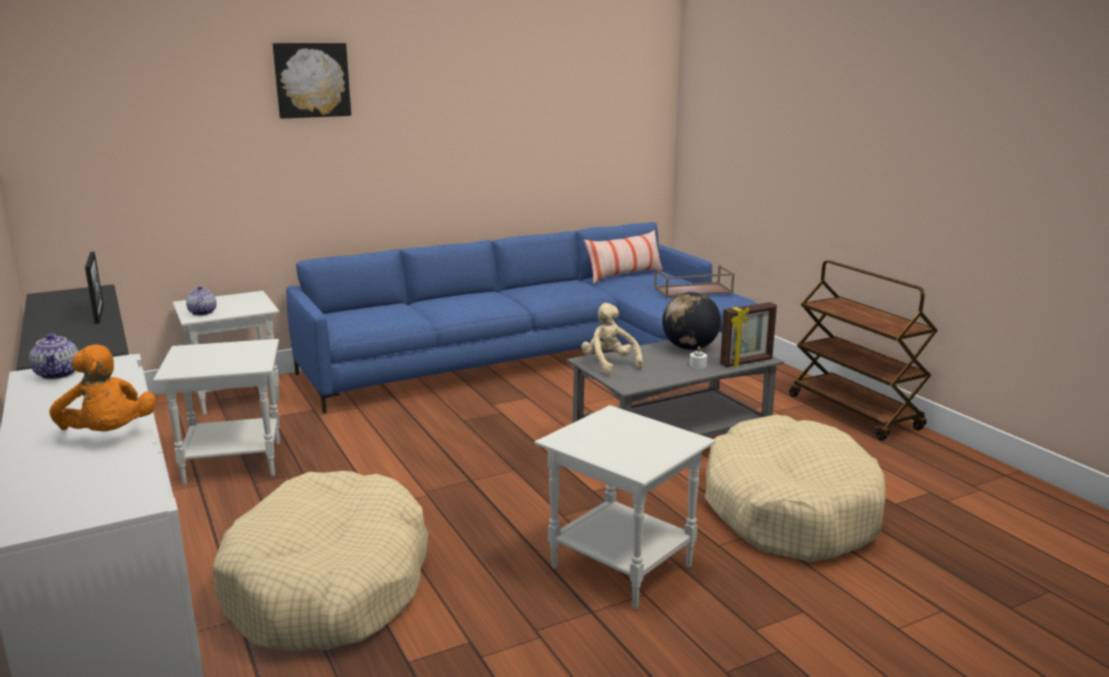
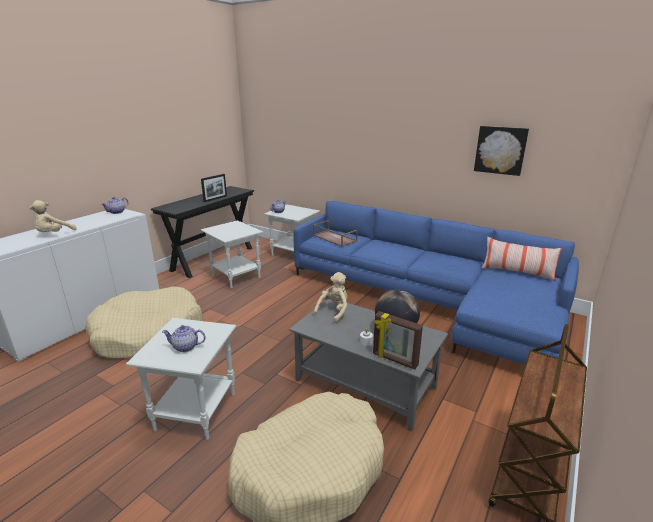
camera: 60 degrees right, 5 degrees up
orange plush toy [50,345,156,432] -> beige plush toy [29,200,77,232]
picture [272,43,351,119] -> picture moved to [474,126,529,176]
brown tray [654,265,735,297] -> brown tray moved to [313,220,358,247]
none -> teapot [162,325,206,352]

